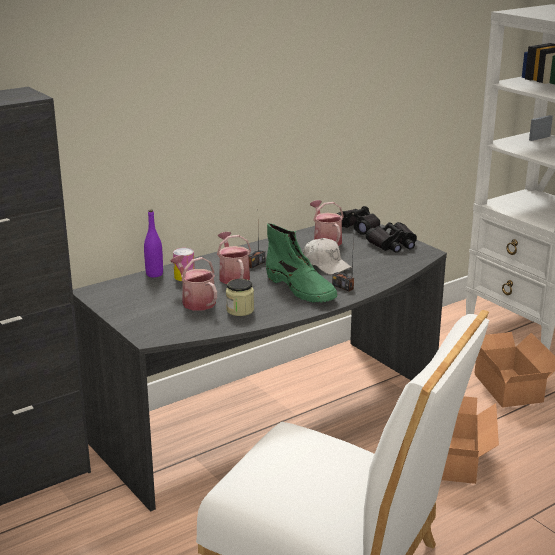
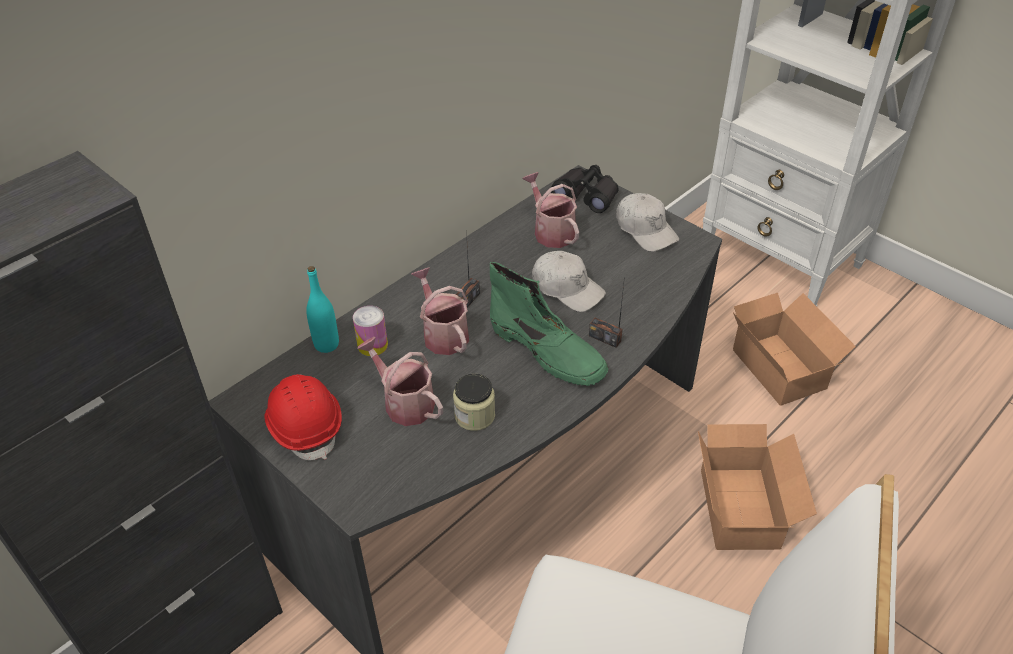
camera: 10 degrees left, 20 degrees up
purple bottle [144,209,163,277] -> turquoise bottle [306,266,339,353]
black binoculars [366,222,417,253] -> white cap [616,193,679,252]
none -> red hard hat [264,374,342,460]

